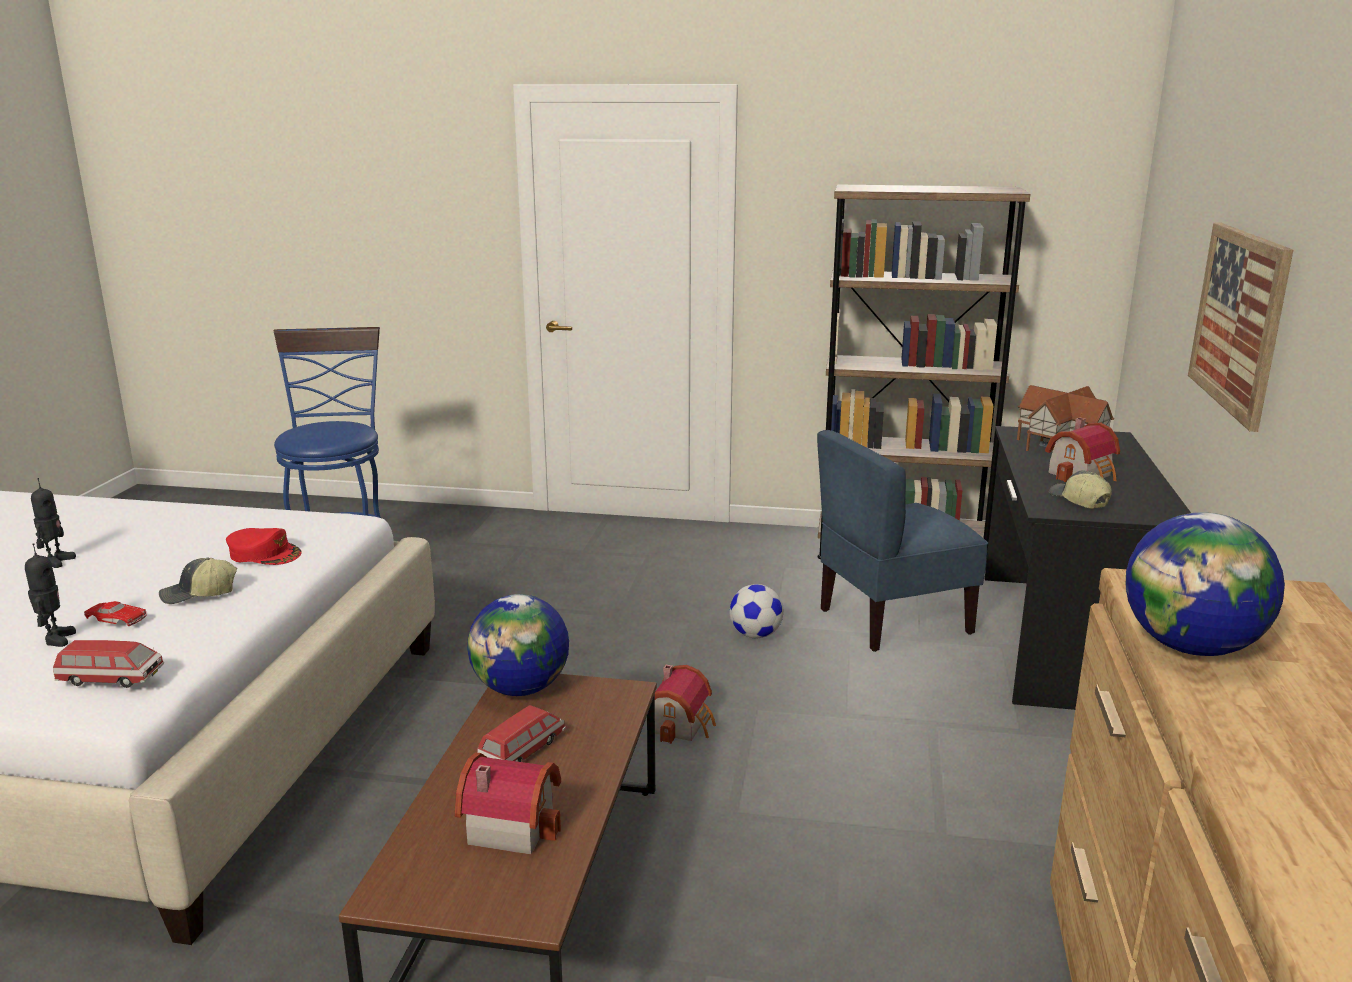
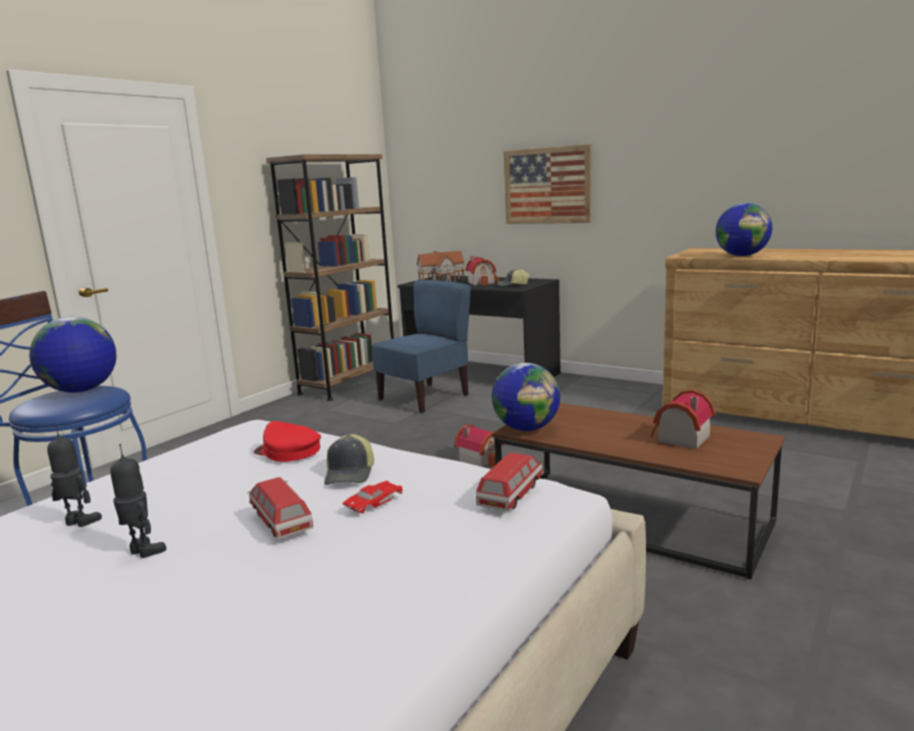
camera: 65 degrees left, 5 degrees down
toy robot [25,543,76,647] -> toy robot moved to [47,424,102,527]
red cap [226,528,302,565] -> red cap turned 105 degrees counterclockwise [254,421,321,462]
toy car [477,705,566,762] -> toy car moved to [247,477,314,539]
football [729,584,784,638] -> none
blue chair [817,430,988,652] -> blue chair turned 135 degrees counterclockwise [371,280,471,413]
none -> globe [29,317,117,393]

